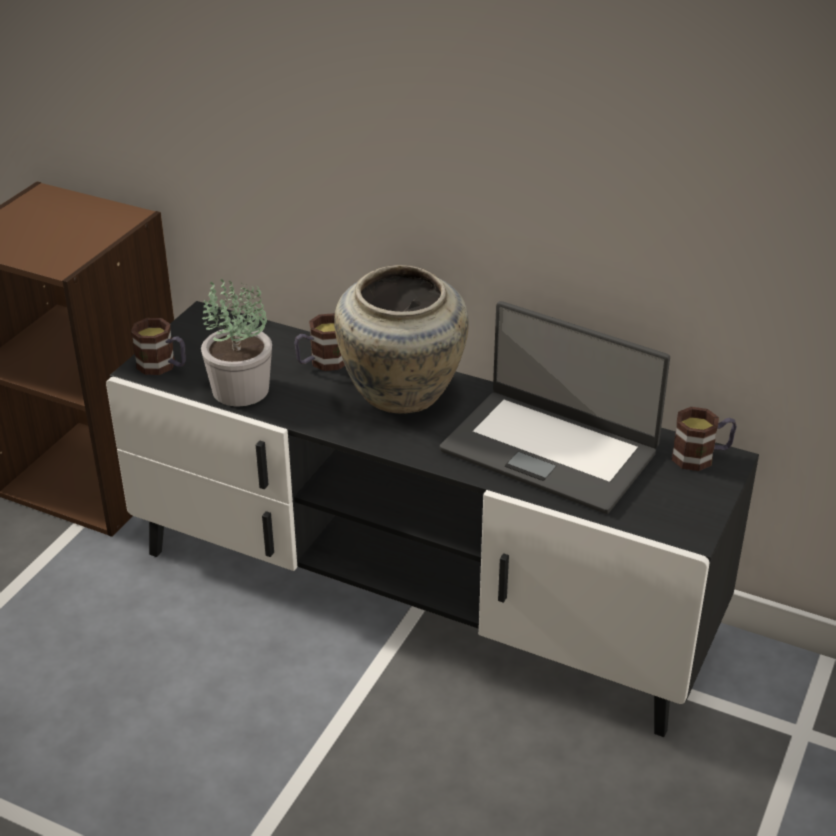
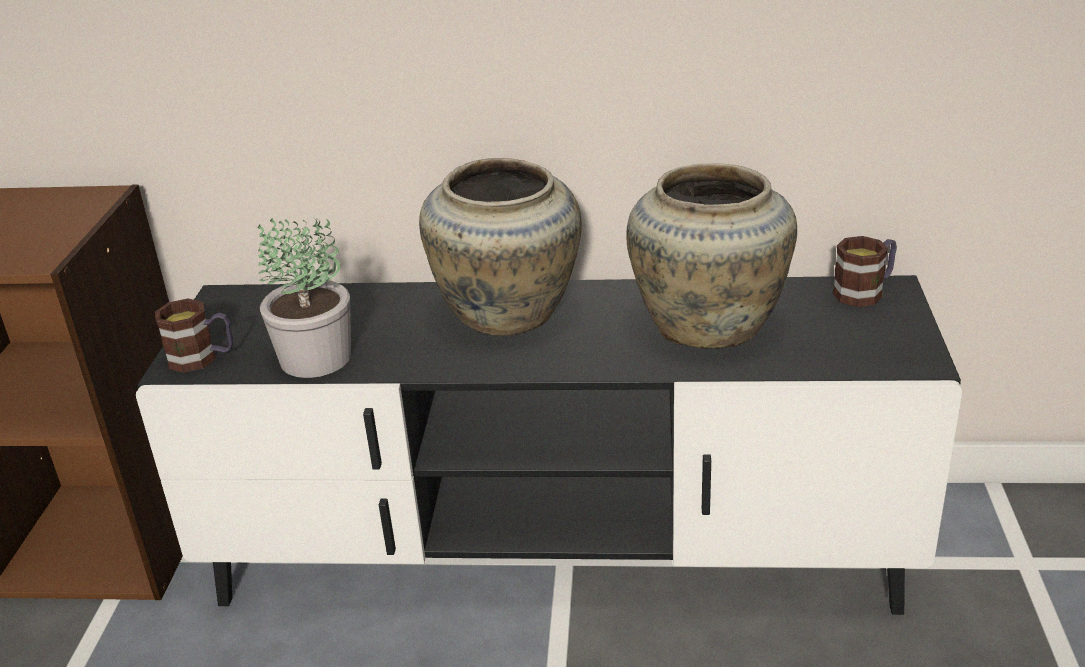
camera: 20 degrees left, 5 degrees down
mug [294,313,345,371] -> none
laptop [440,301,670,514] -> beige vase [626,163,797,349]

